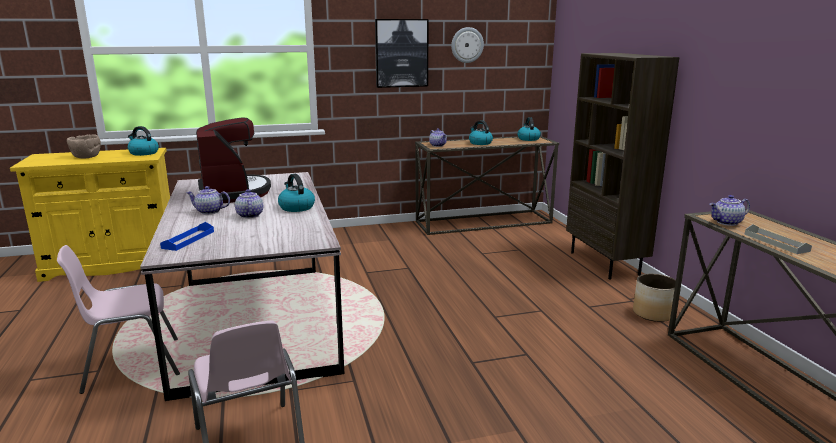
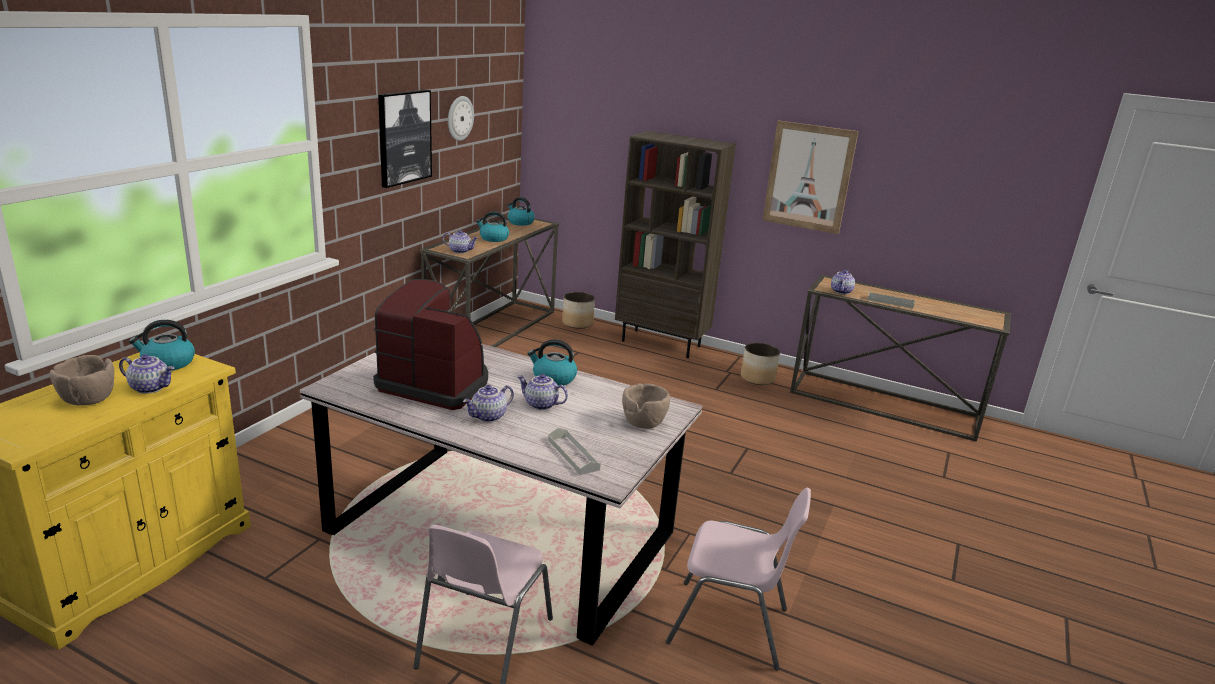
camera: 50 degrees left, 5 degrees up
blue tray [160,222,214,251] -> grey tray [548,428,601,475]
none -> teapot [119,354,174,394]
none -> planter [562,292,595,329]
none -> brown bowl [622,384,670,429]
none -> picture [763,121,858,234]

